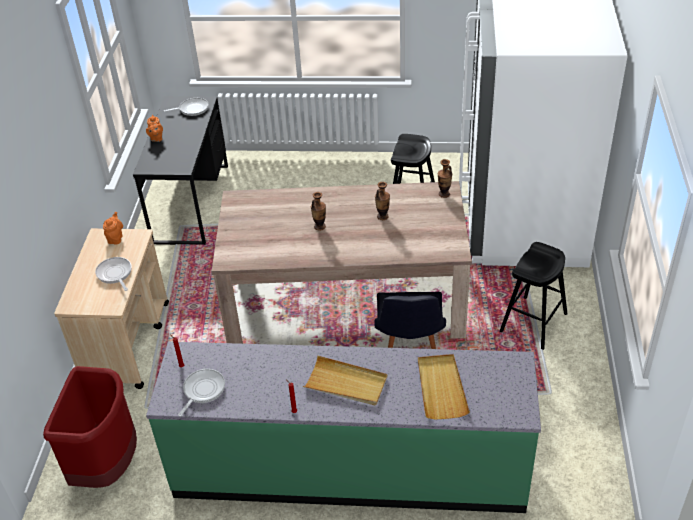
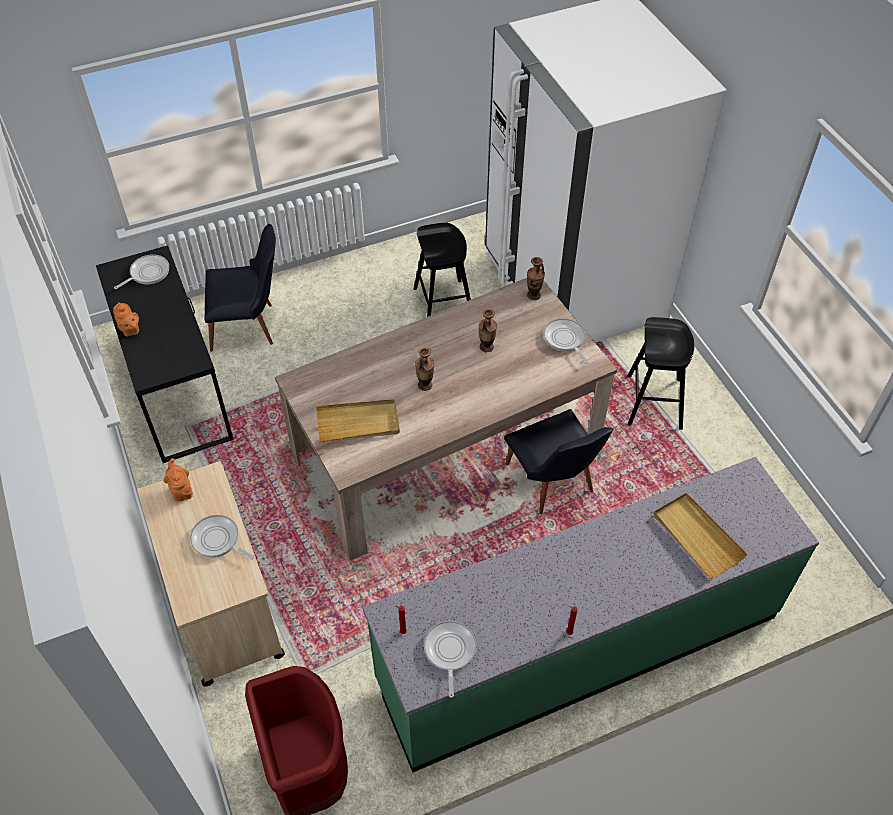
camera: 30 degrees left, 10 degrees up
beige tray [303,355,388,405] -> beige tray moved to [316,399,400,442]
none -> black chair [204,224,276,352]
none -> frying pan [544,318,588,364]

